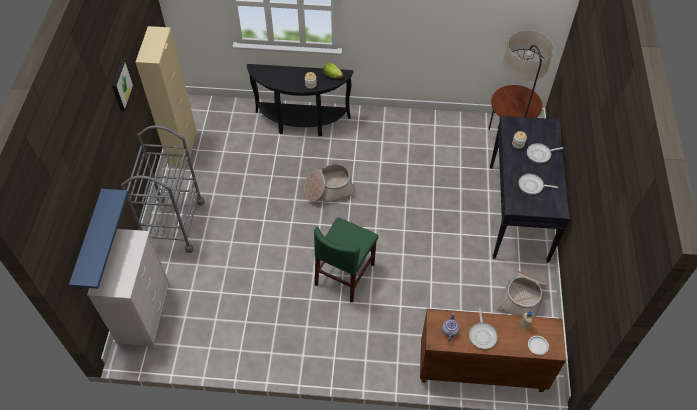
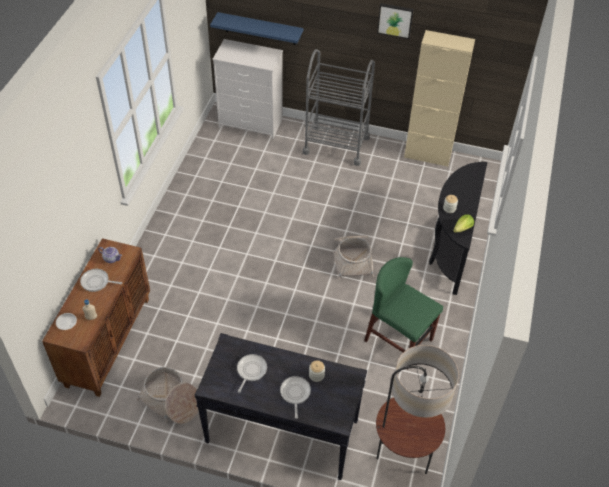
camera: 100 degrees right, 5 degrees down
green chair [314,217,378,303] -> green chair moved to [364,257,443,352]

